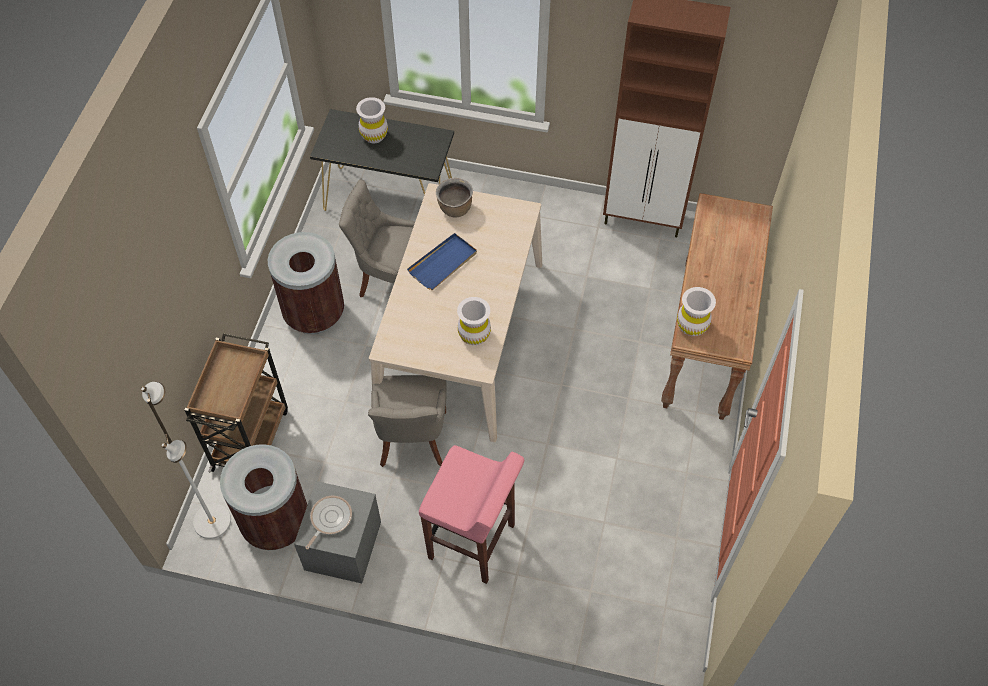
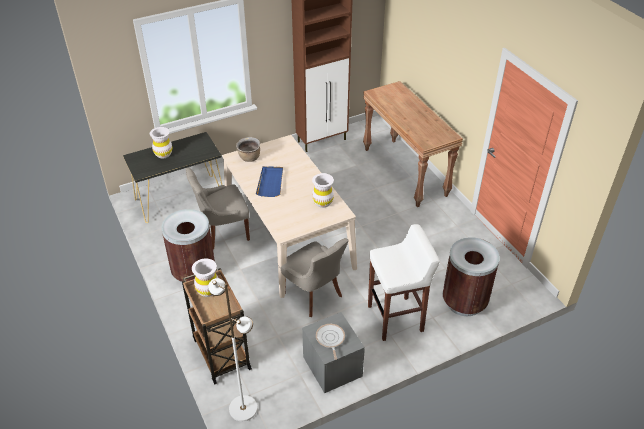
camera: 40 degrees left, 15 degrees down
brown trash can [220,444,307,550] -> brown trash can moved to [442,237,500,316]
pink stool [419,445,524,584] -> white stool [368,224,440,341]
white vase [677,287,716,336] -> white vase moved to [192,258,218,297]

